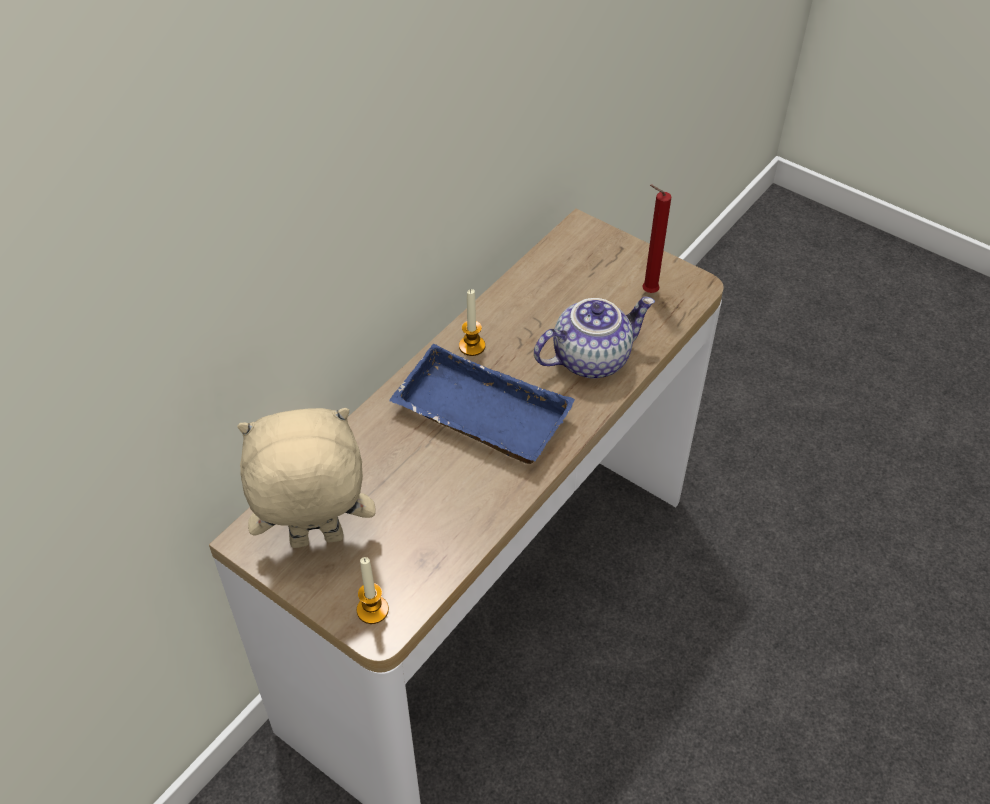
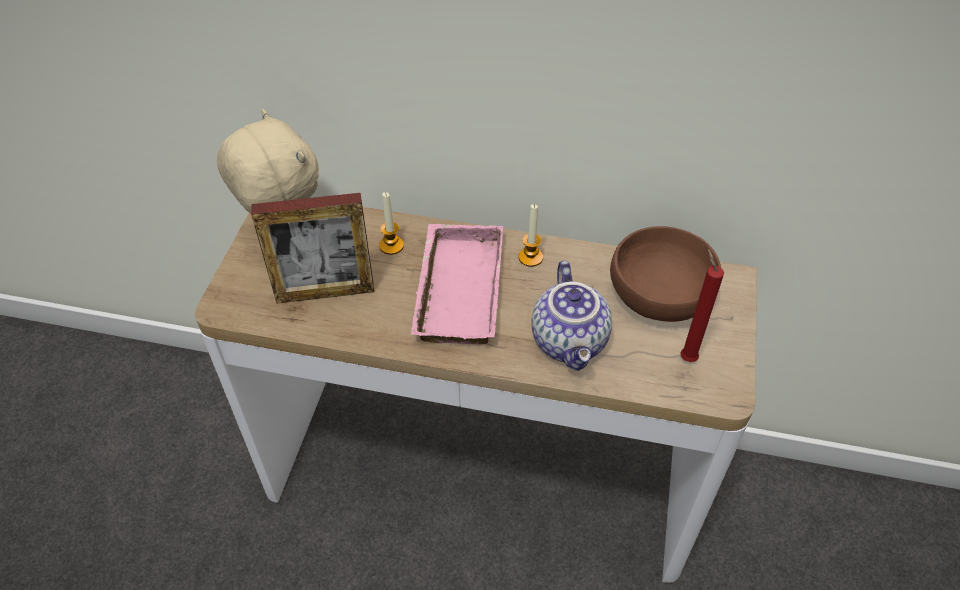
camera: 65 degrees right, 0 degrees up
candle [357,557,389,624] -> candle moved to [379,192,404,255]
blue tray [389,344,575,464] -> pink tray [411,224,503,344]
teapot [534,297,655,379] -> teapot turned 45 degrees clockwise [532,261,612,371]
none -> picture frame [251,193,374,304]
none -> brown bowl [610,226,721,322]

